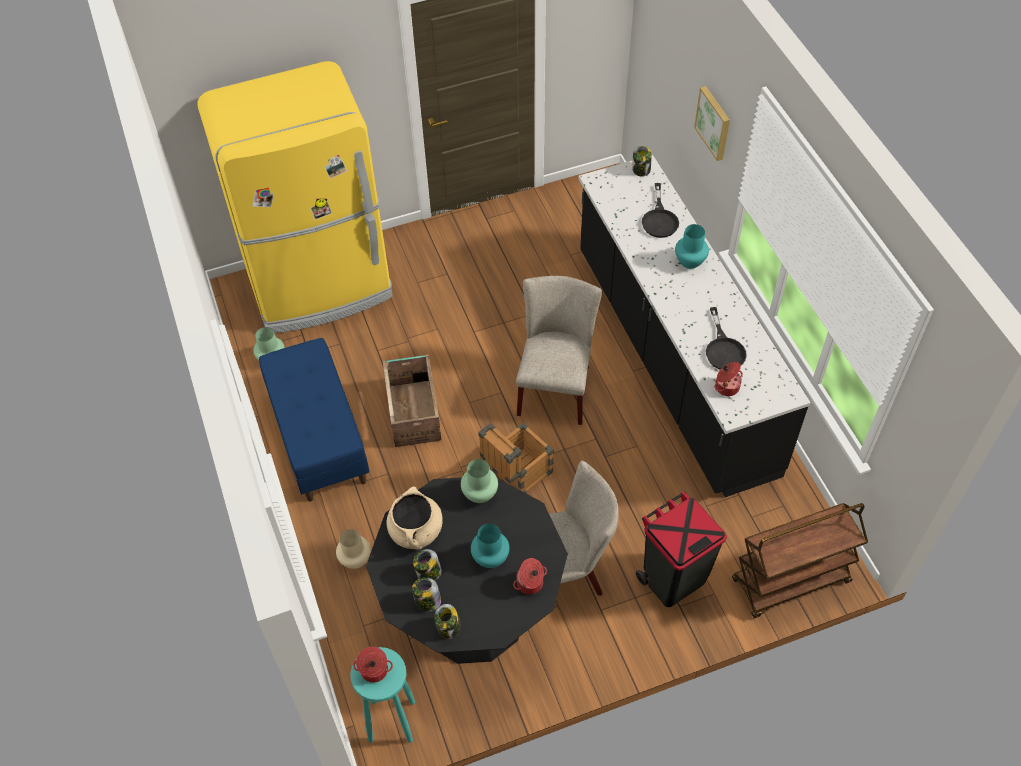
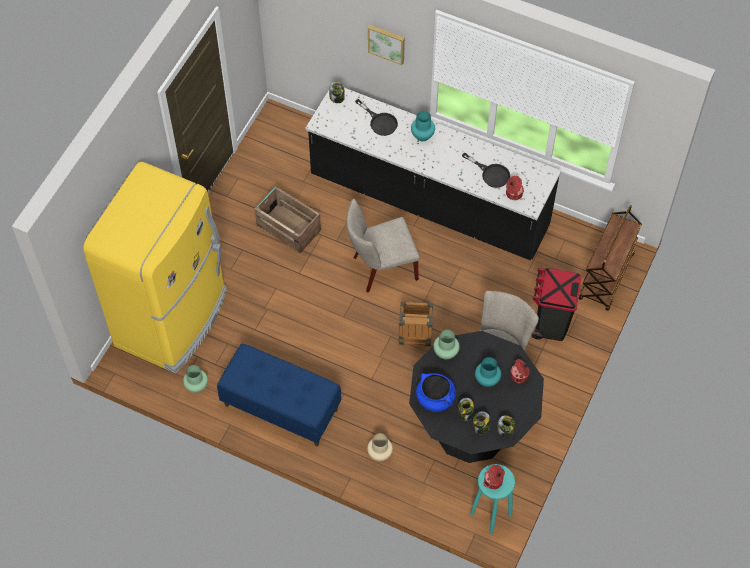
camera: 45 degrees left, 5 degrees up
crate [383,355,441,447] -> crate moved to [255,186,321,253]
beige cooking pot [387,486,443,550] -> blue cooking pot [416,373,456,412]
beige chair [516,276,602,425] -> beige chair turned 75 degrees counterclockwise [346,199,420,292]

